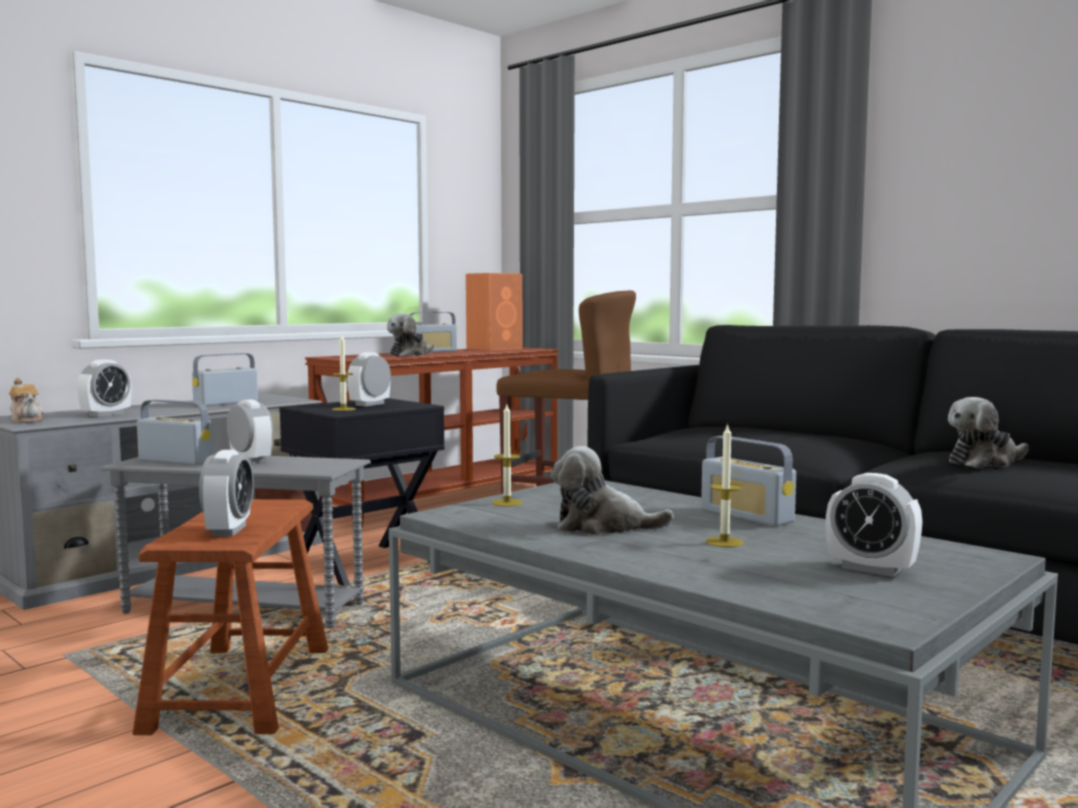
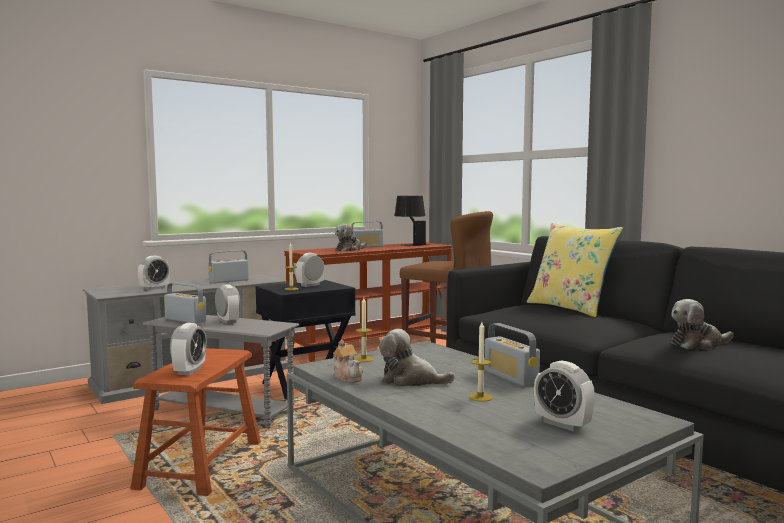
camera: 10 degrees right, 0 degrees up
teapot [9,378,44,423] -> teapot moved to [333,340,363,383]
orange speaker [466,273,522,350] -> black table lamp [394,196,428,246]
none -> yellow pillow [527,223,623,317]

